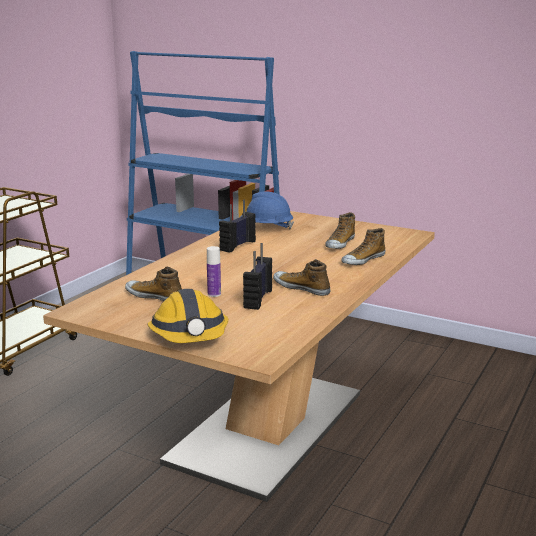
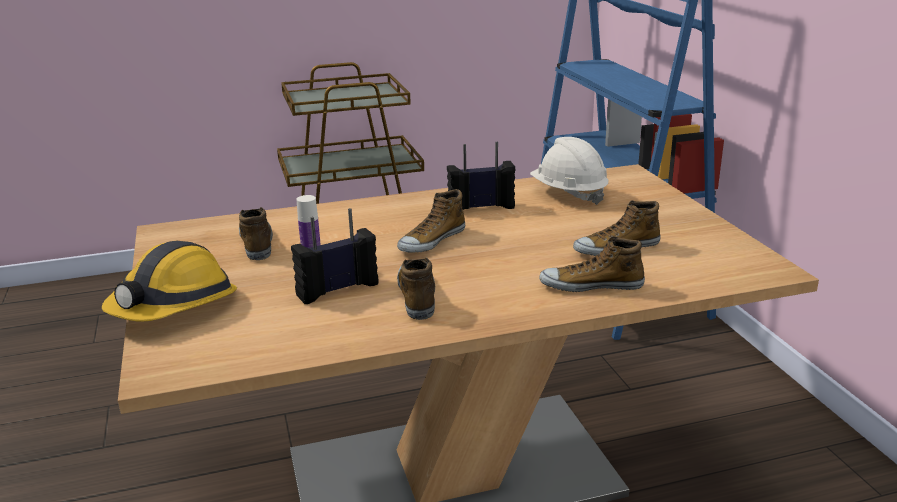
camera: 45 degrees right, 5 degrees up
blue hard hat [239,192,294,229] -> white hard hat [530,137,608,205]
none -> shoe [397,189,465,253]

